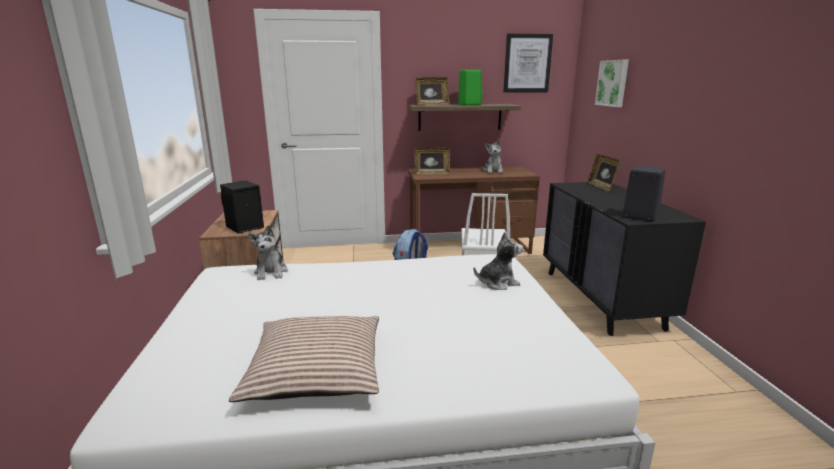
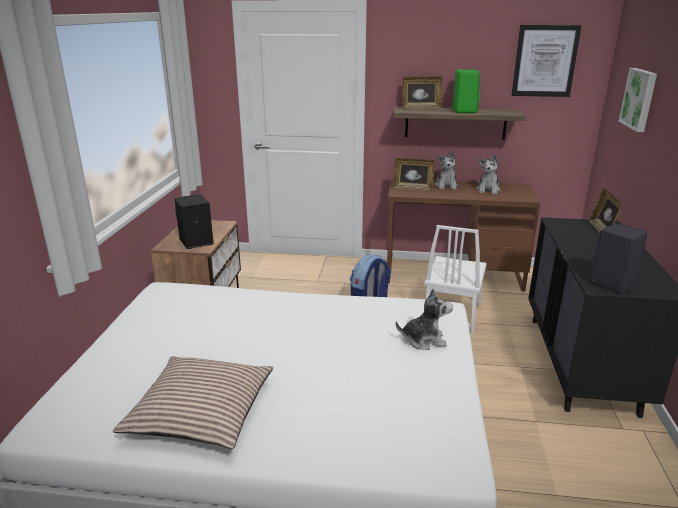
camera: 15 degrees right, 5 degrees up
plush toy [248,225,288,280] -> plush toy moved to [434,151,458,190]

